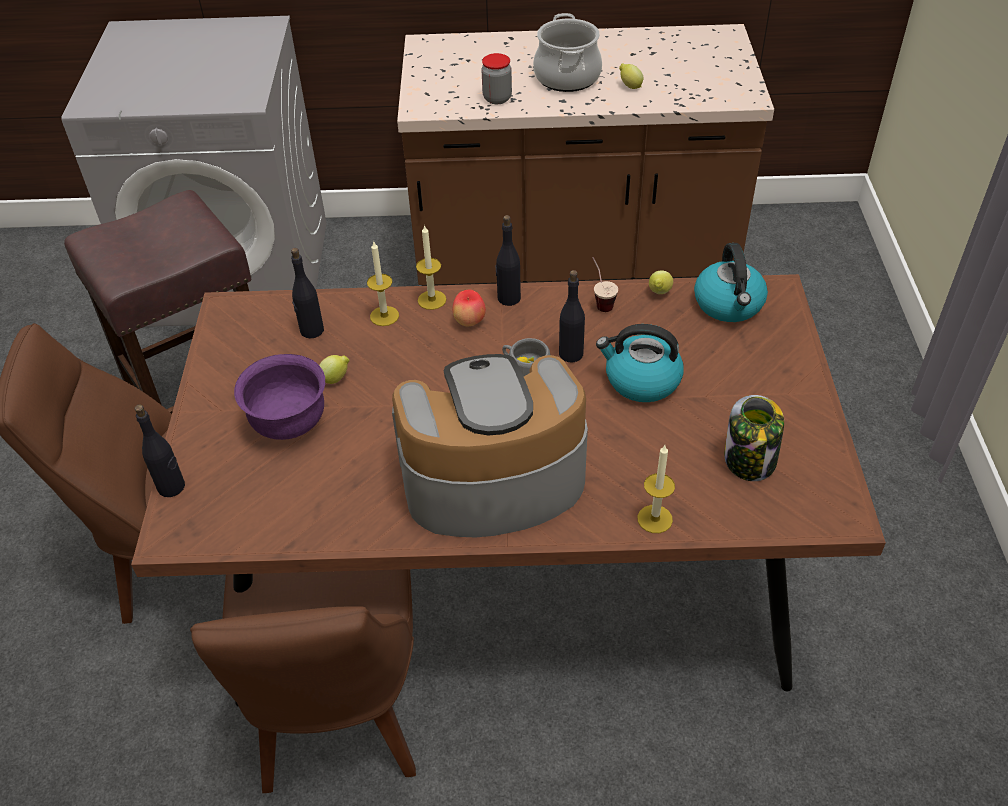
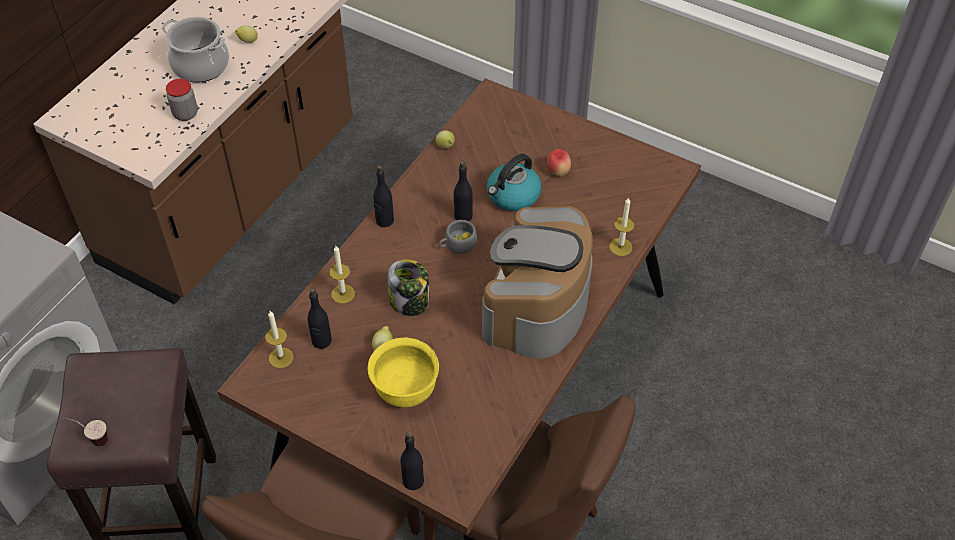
camera: 60 degrees left, 5 degrees up
purple bowl [234,354,325,440] -> yellow bowl [368,338,439,407]
candle [416,224,446,310] -> candle moved to [265,311,294,368]
apple [453,290,486,327] -> apple moved to [547,149,571,176]
cup [592,257,618,312] -> cup moved to [63,417,108,446]
kettle [694,243,768,322] -> none
jar [724,395,784,481] -> jar moved to [388,259,429,316]

